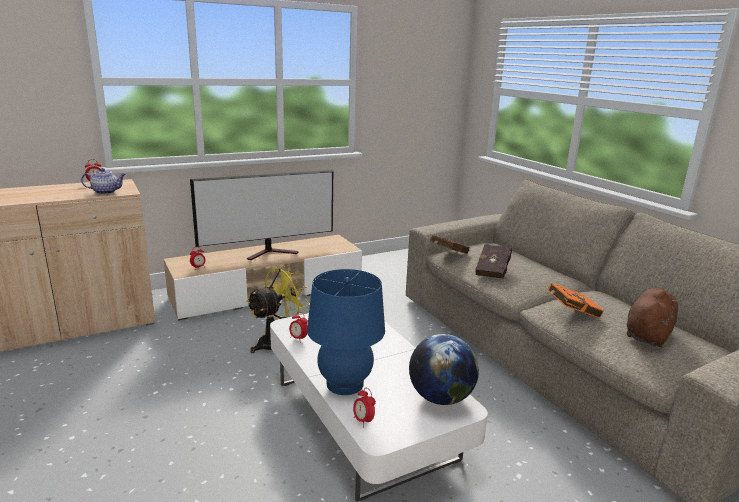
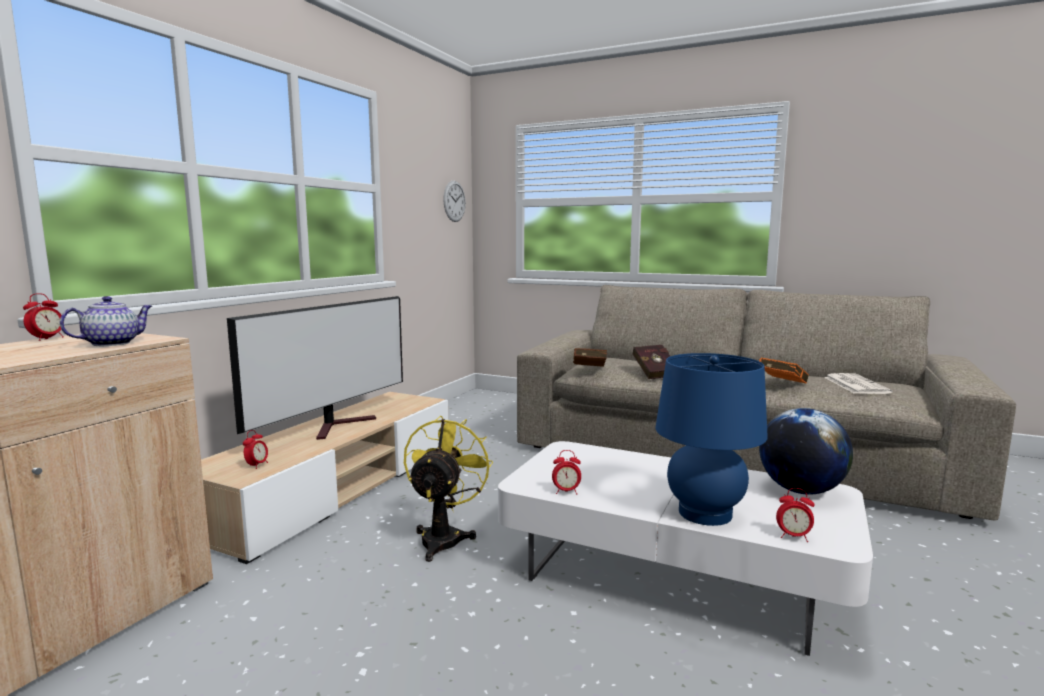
camera: 35 degrees left, 10 degrees down
brown plush toy [627,288,681,347] -> newspaper [824,373,893,394]
none -> wall clock [443,181,466,222]

